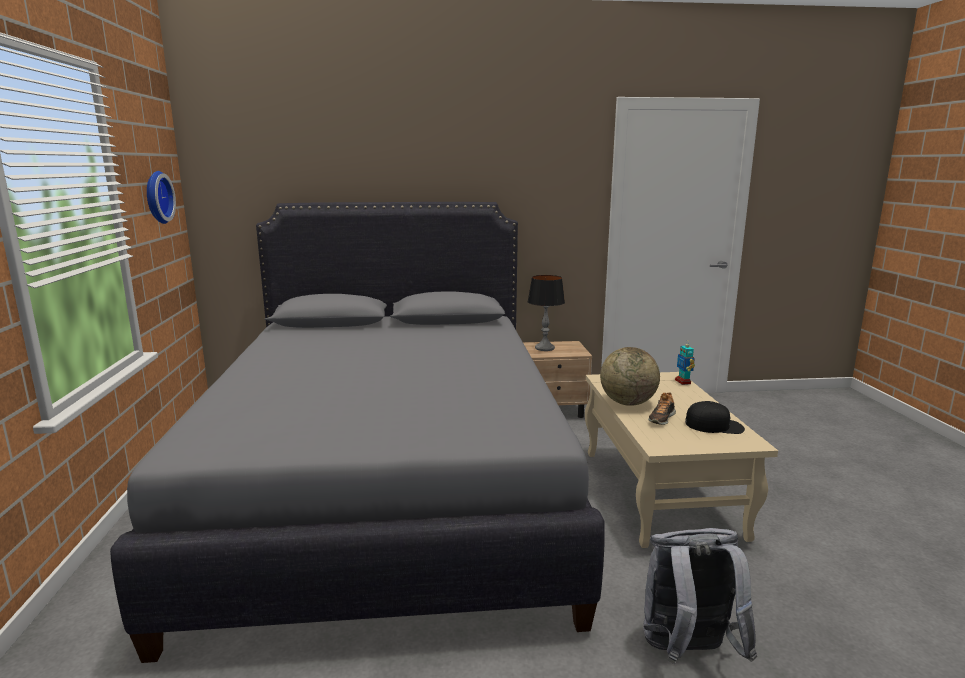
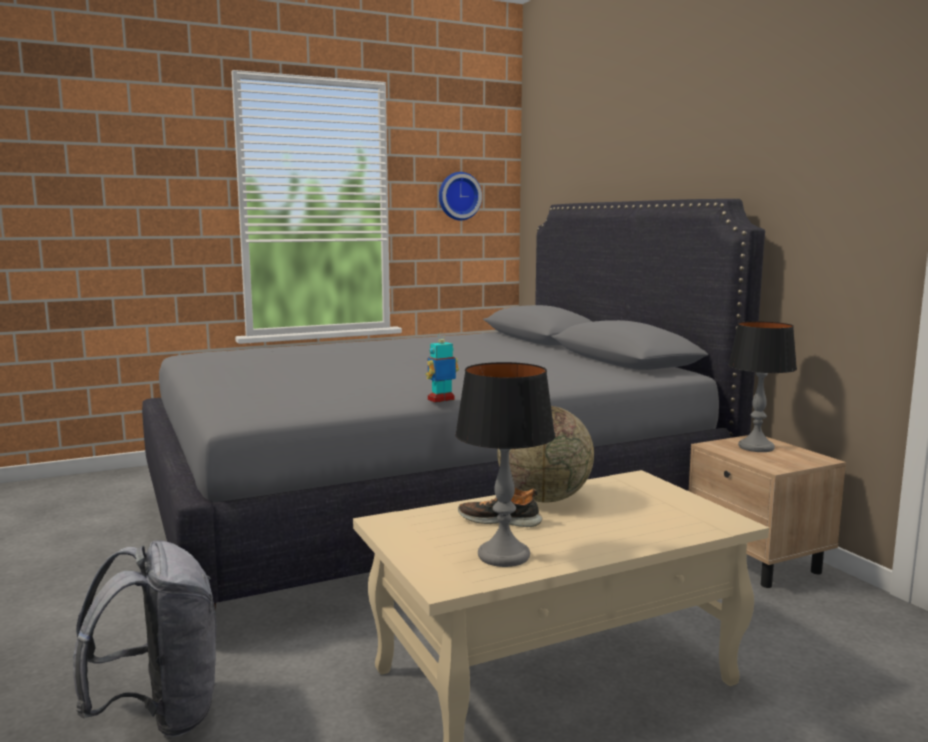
camera: 70 degrees right, 5 degrees down
toy robot [675,341,695,385] -> toy robot moved to [425,332,459,403]
black cap [685,401,745,434] -> table lamp [455,362,555,567]

